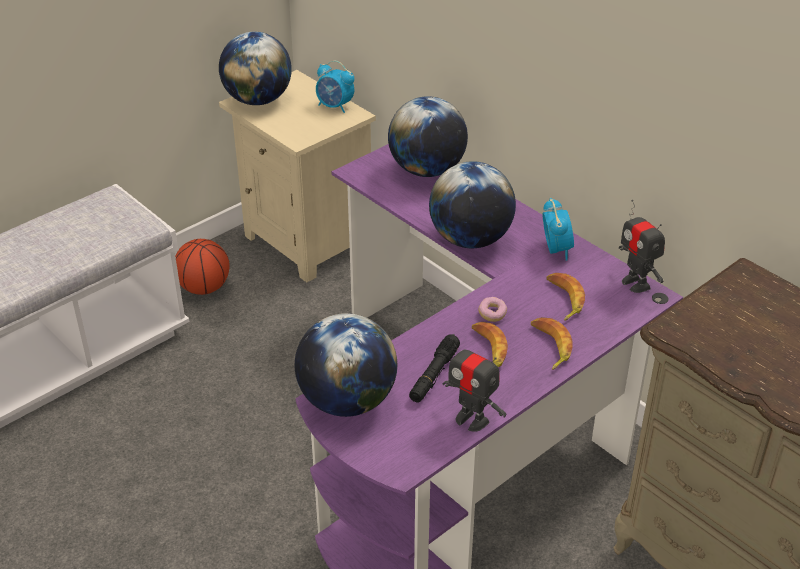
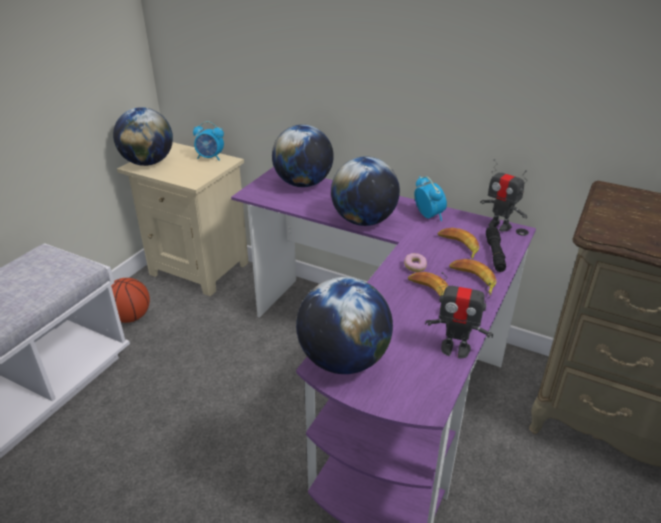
camera: 20 degrees left, 5 degrees down
black flashlight [409,334,460,402] -> black flashlight moved to [486,226,506,272]

